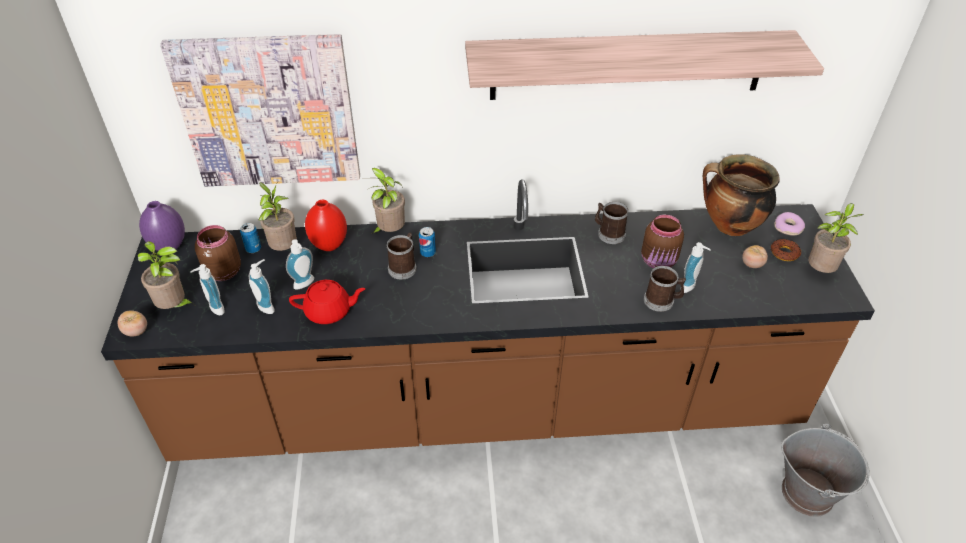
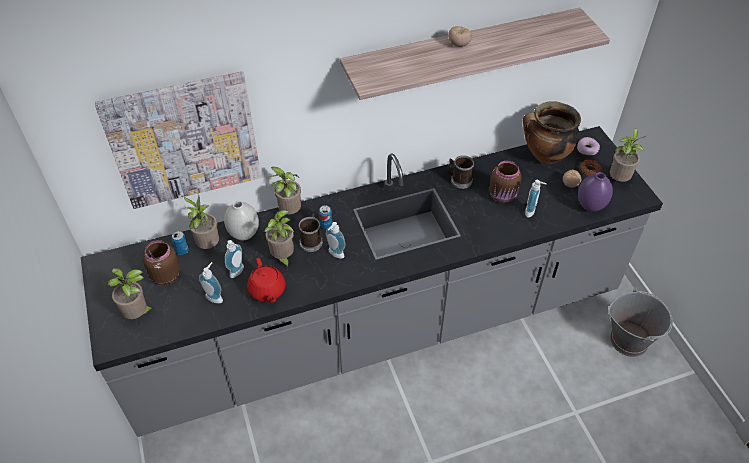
camera: 15 degrees left, 5 degrees up
brown counter [101,179,875,461] -> grey counter [81,126,663,437]
tomato [118,310,147,337] -> tomato moved to [448,26,472,47]
purple vase [139,201,185,251] -> purple vase moved to [578,172,613,212]
soap dispenser [190,264,225,315] -> soap dispenser moved to [326,222,345,259]
red teapot [289,280,365,324] -> red teapot turned 90 degrees clockwise [247,258,286,303]
red vase [305,200,347,251] -> white vase [224,201,259,241]
mug [644,266,686,312] -> none
none -> potted plant [264,210,294,269]

